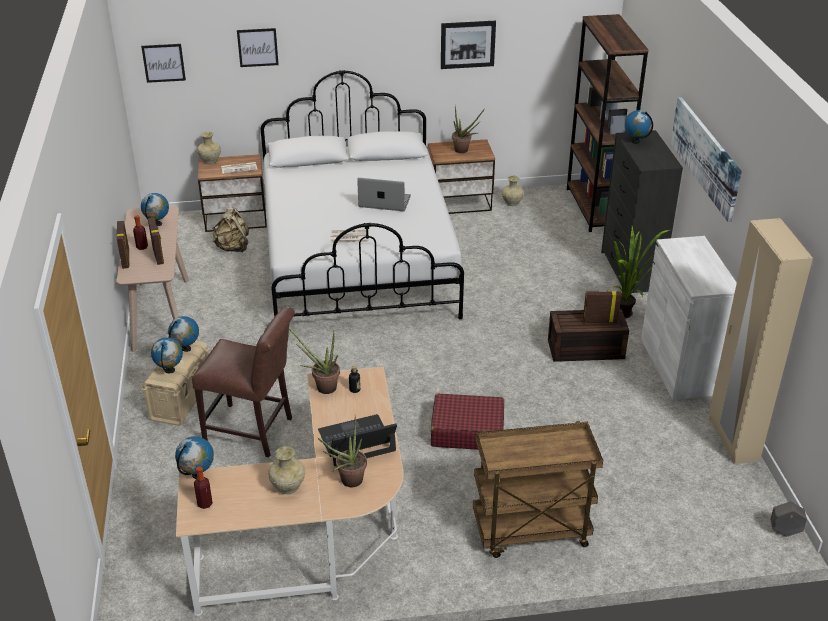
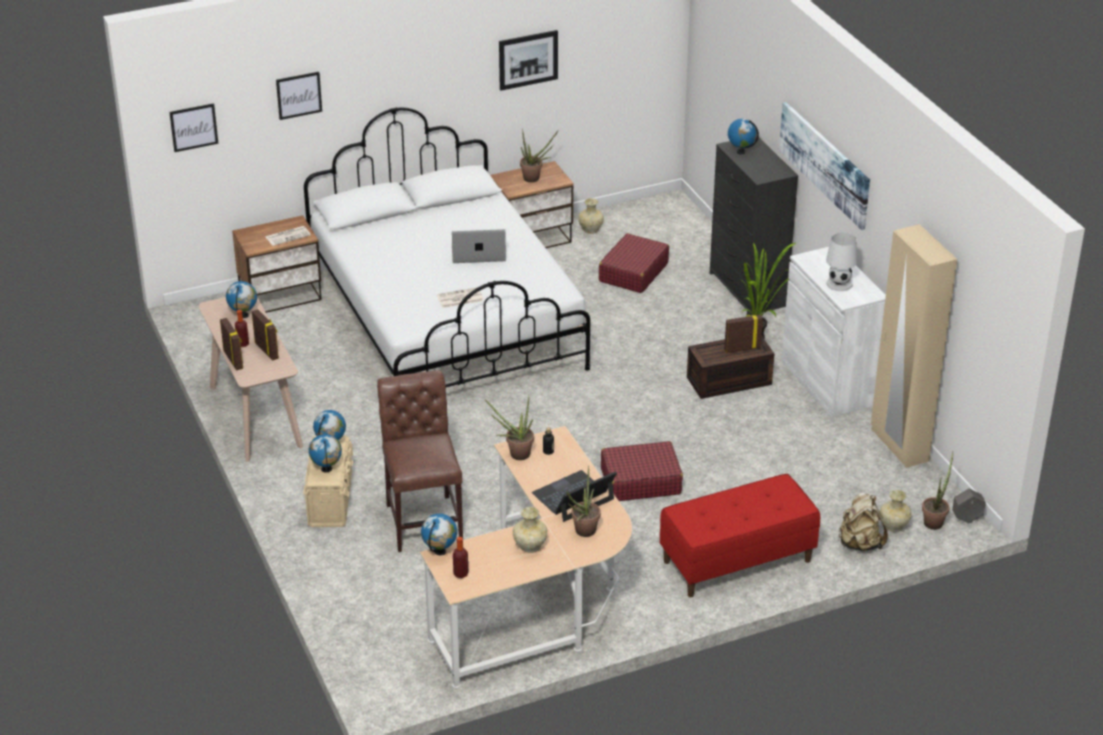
camera: 15 degrees left, 0 degrees up
brown chair [192,307,295,457] -> brown chair turned 105 degrees counterclockwise [377,370,463,552]
beige vase [197,132,221,164] -> beige vase moved to [880,490,912,532]
beige backpack [213,207,249,253] -> beige backpack moved to [838,492,888,551]
brown cart [473,421,603,558] -> red bench [660,474,820,597]
brown bookcase [567,14,649,232] -> none
none -> red suitcase [599,233,669,293]
none -> white table lamp [826,232,857,291]
none -> potted plant [922,452,953,530]

